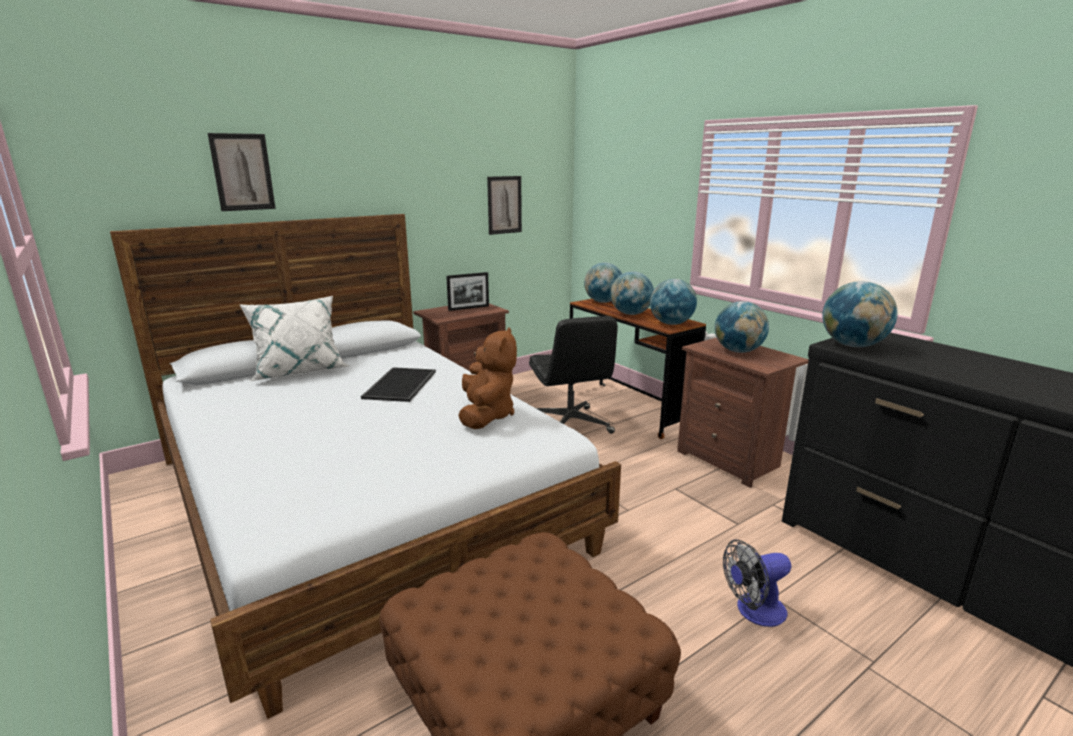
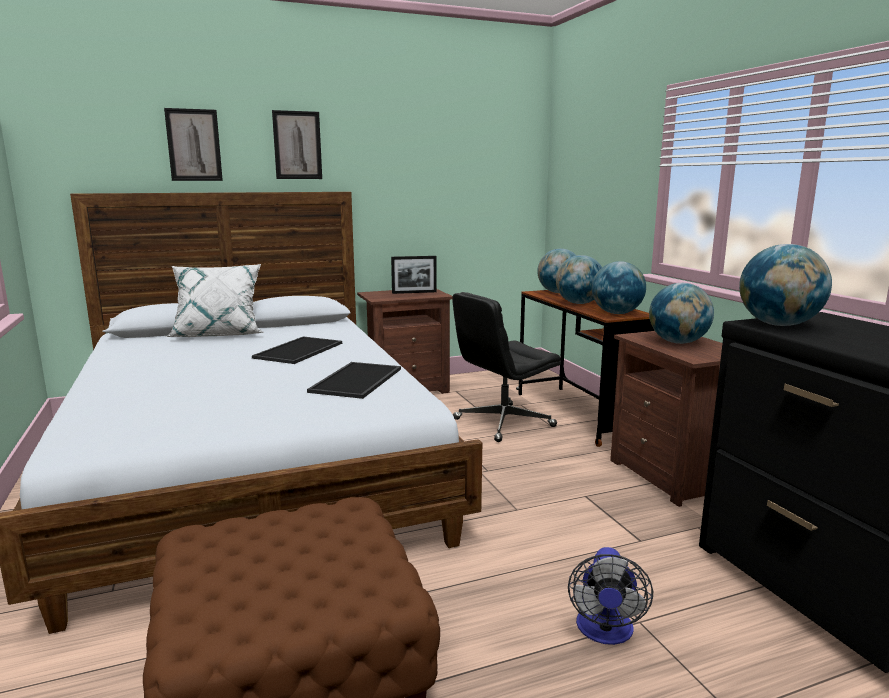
camera: 15 degrees right, 5 degrees down
brown plush toy [458,327,517,429] -> tray [307,362,401,399]
picture [487,176,522,235] -> picture moved to [272,110,322,179]
black office chair [529,316,618,434] -> black office chair turned 60 degrees clockwise [452,292,561,442]
fan [723,539,791,627] -> fan turned 75 degrees counterclockwise [568,547,653,645]

